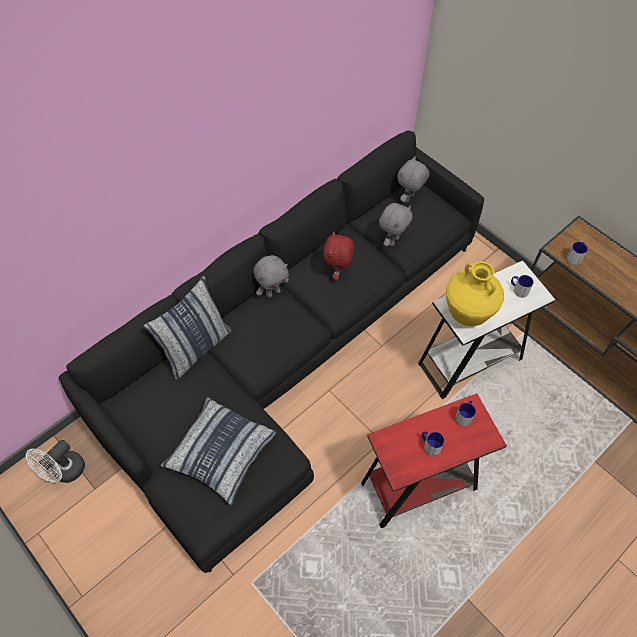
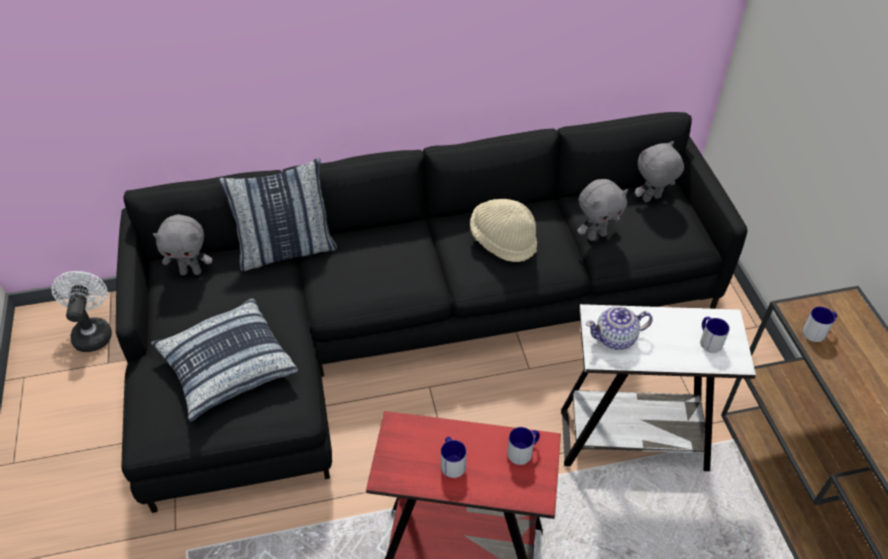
camera: 30 degrees right, 10 degrees down
white fan [26,440,85,483] -> white fan turned 105 degrees clockwise [51,271,112,352]
grey plush toy [253,255,289,298] -> grey plush toy moved to [153,214,213,275]
red plush toy [323,231,354,280] -> beige hat [470,199,537,262]
yellow vase [446,261,504,327] -> teapot [586,307,653,350]

